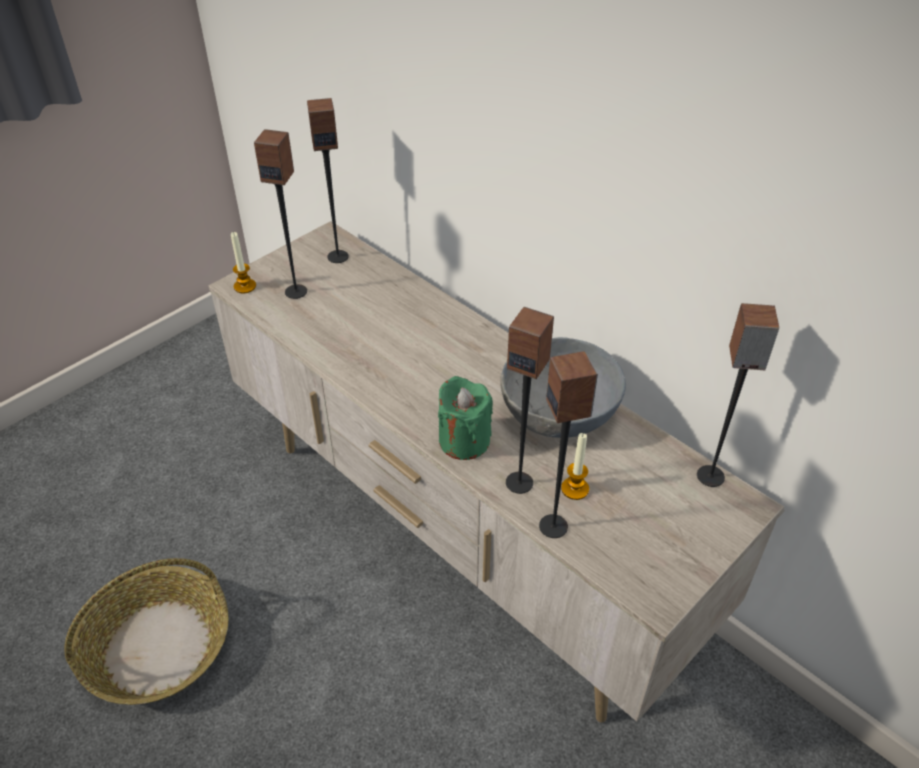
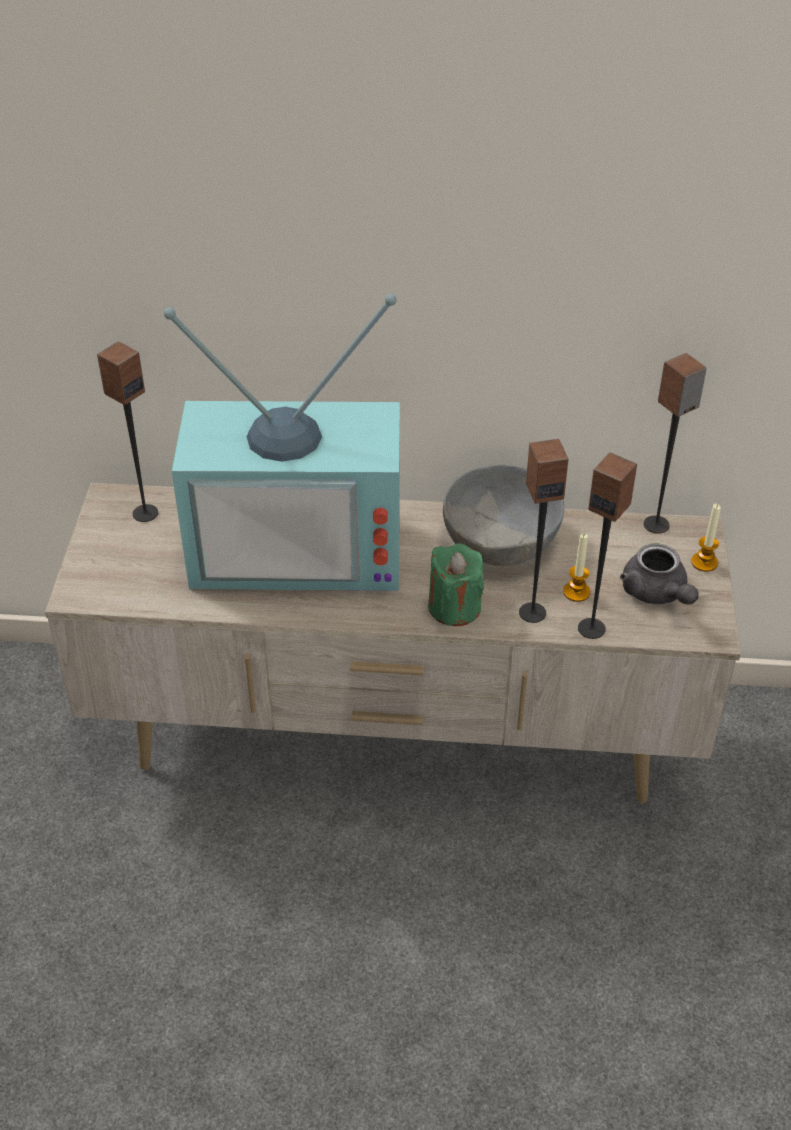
camera: 40 degrees left, 0 degrees up
basket [64,558,229,705] -> none
candle [231,232,256,294] -> candle moved to [691,504,721,572]
speaker [254,129,307,299] -> none
none -> television [164,294,400,591]
none -> grey teapot [620,543,699,605]

